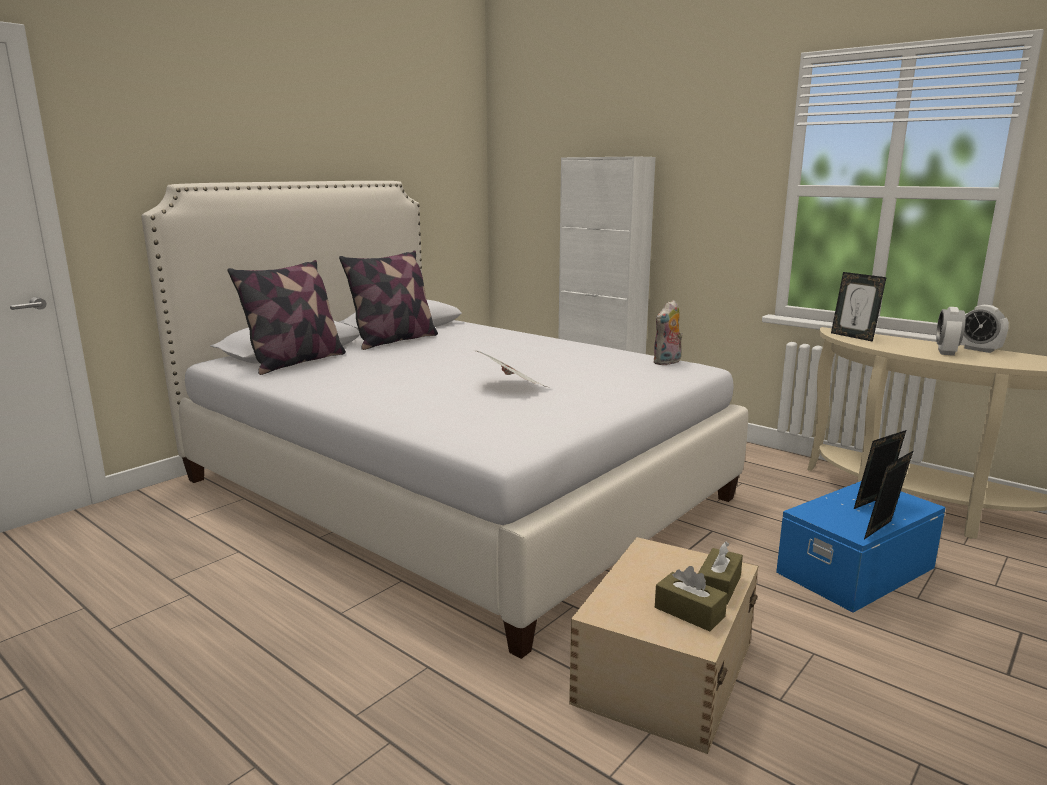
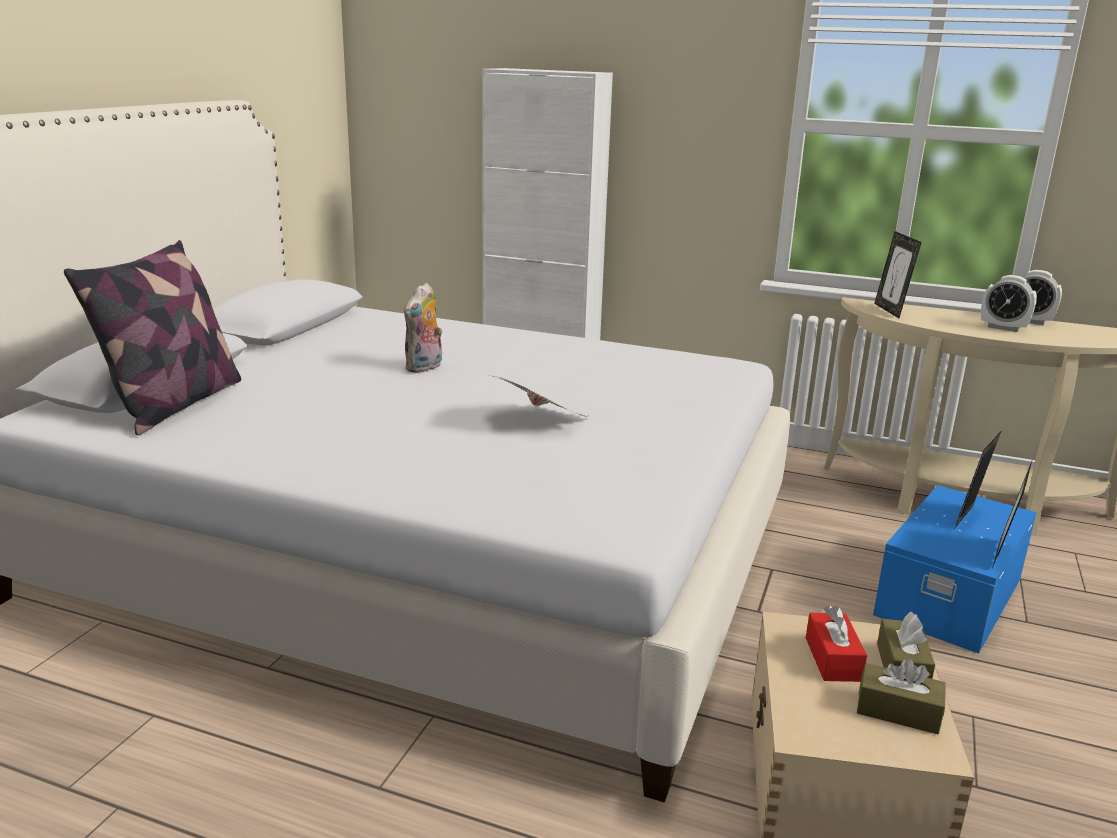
camera: 20 degrees left, 5 degrees up
pillow [339,250,438,350] -> none
plush toy [653,300,683,365] -> plush toy moved to [404,283,442,373]
picture frame [831,272,887,342] -> picture frame turned 45 degrees clockwise [874,231,921,318]
alarm clock [936,307,966,356] -> alarm clock turned 60 degrees counterclockwise [981,275,1037,332]
none -> red tissue box [806,606,867,682]

